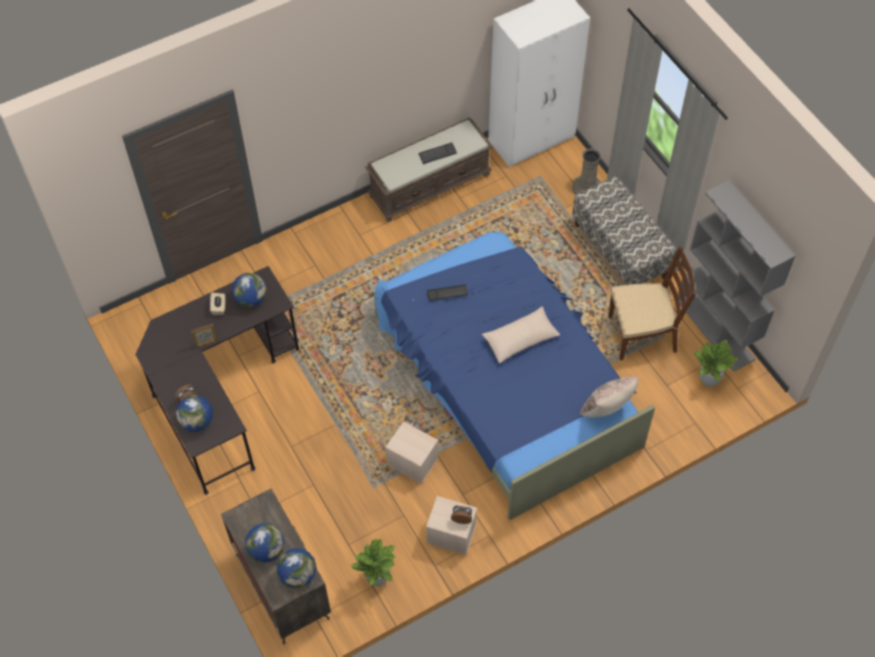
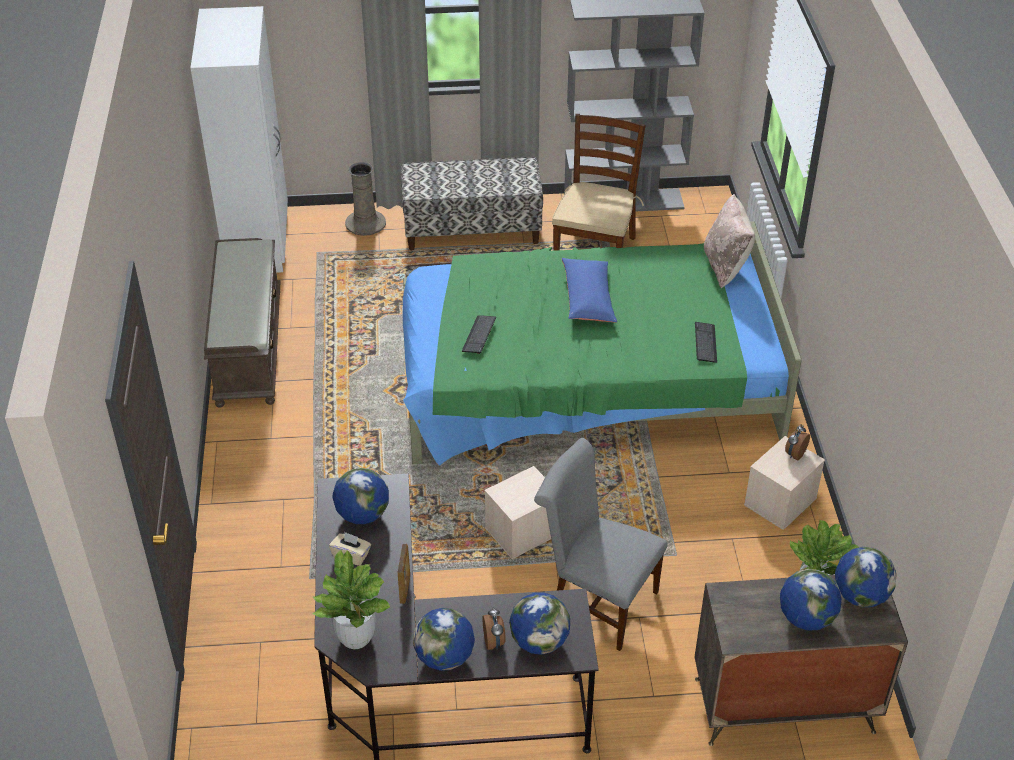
camera: 65 degrees left, 15 degrees down
blue bed [374,231,655,520] -> green bed [403,221,802,466]
beige storage box [385,421,438,484] -> beige storage box moved to [485,466,551,559]
keyboard [418,142,457,164] -> keyboard moved to [695,322,717,363]
beige pillow [482,306,560,364] -> blue pillow [561,258,617,323]
potted plant [694,340,739,387] -> potted plant moved to [312,549,390,649]
none -> globe [413,608,475,671]
none -> grey chair [534,438,668,651]

